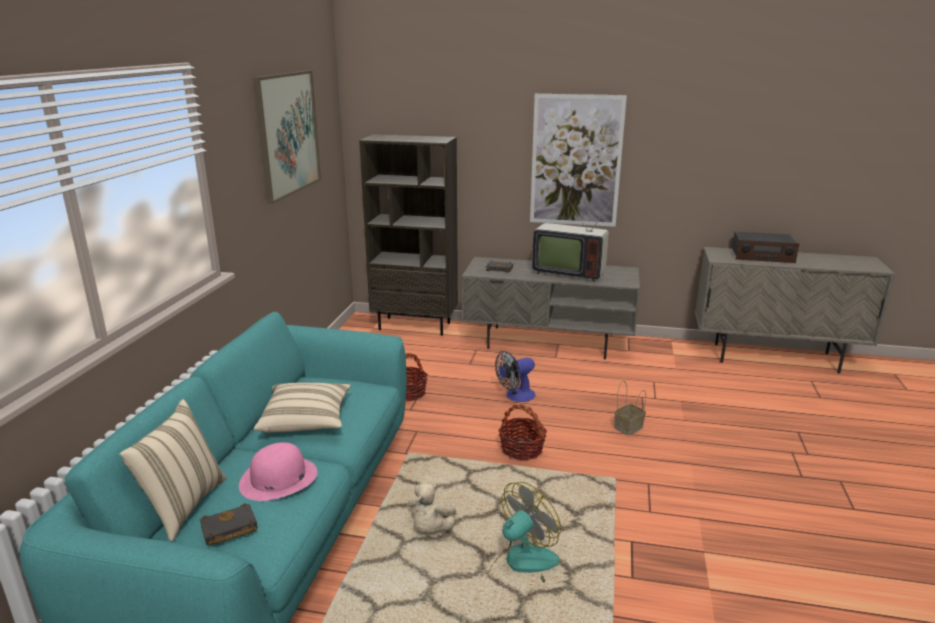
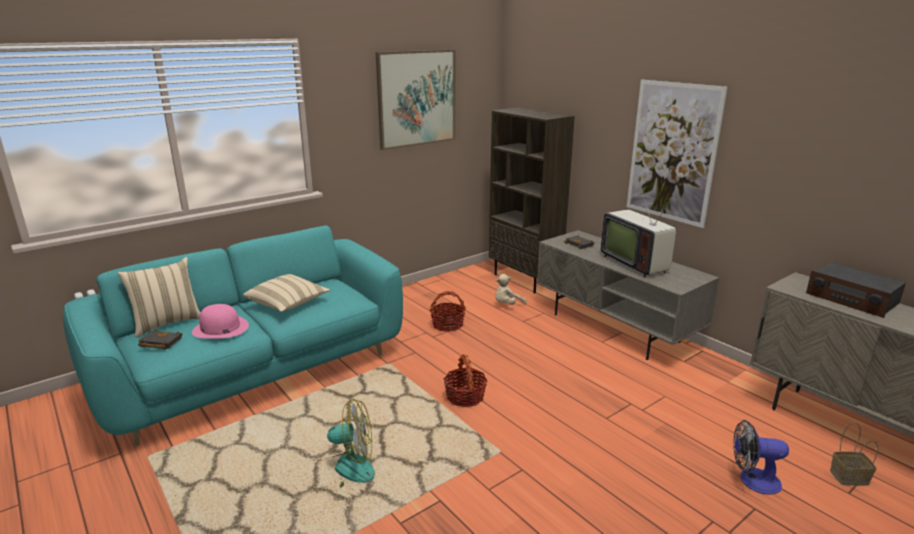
camera: 40 degrees right, 0 degrees up
beige plush toy [408,483,457,533] -> beige plush toy moved to [495,274,527,305]
fan [495,351,536,402] -> fan moved to [733,420,789,495]
basket [614,381,646,436] -> basket moved to [830,422,878,486]

